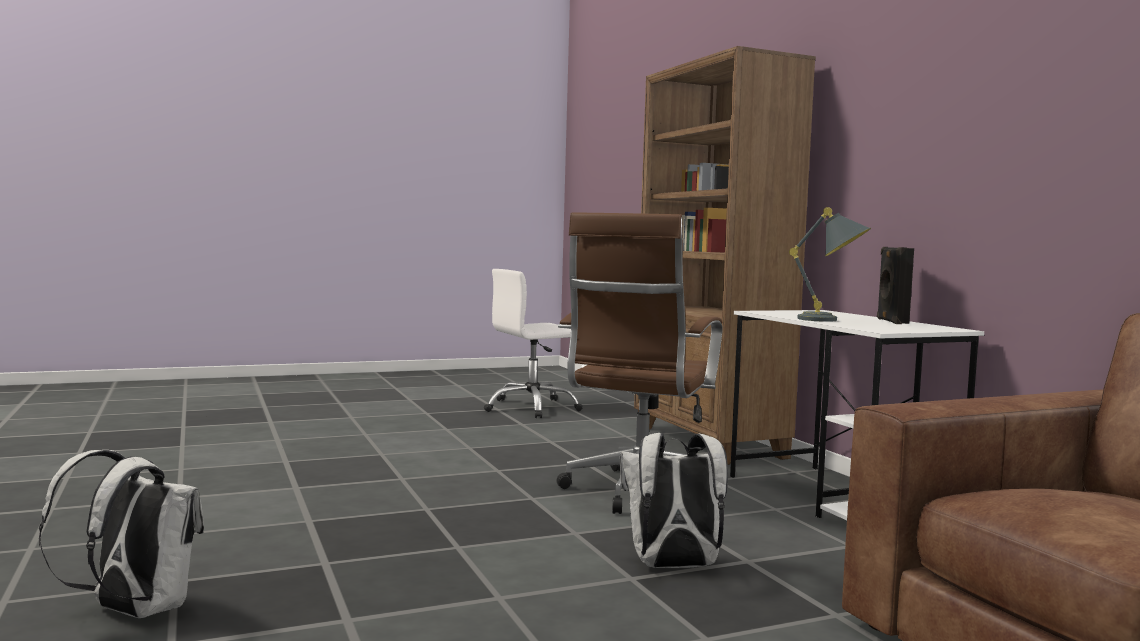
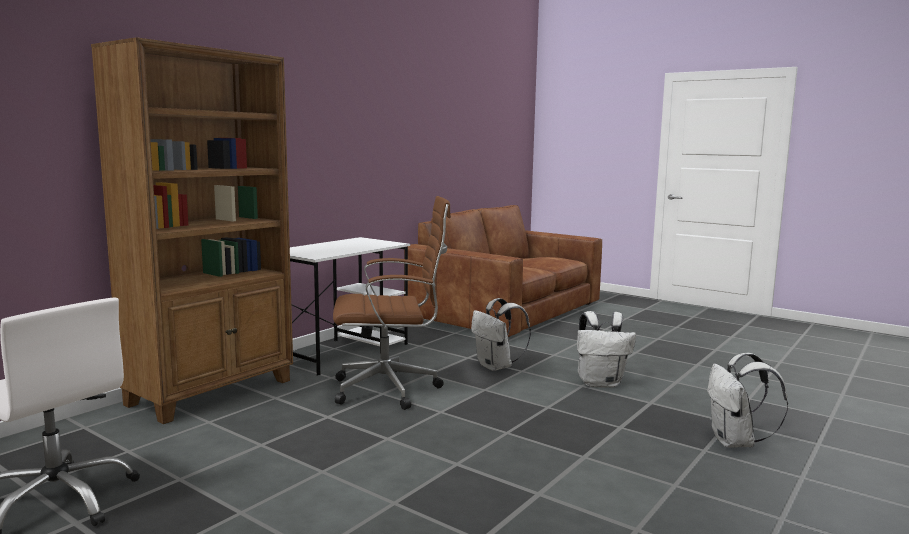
camera: 120 degrees left, 5 degrees up
grey table lamp [789,207,871,322] -> none
black speaker [877,247,914,324] -> none
none -> white backpack [577,311,636,388]

